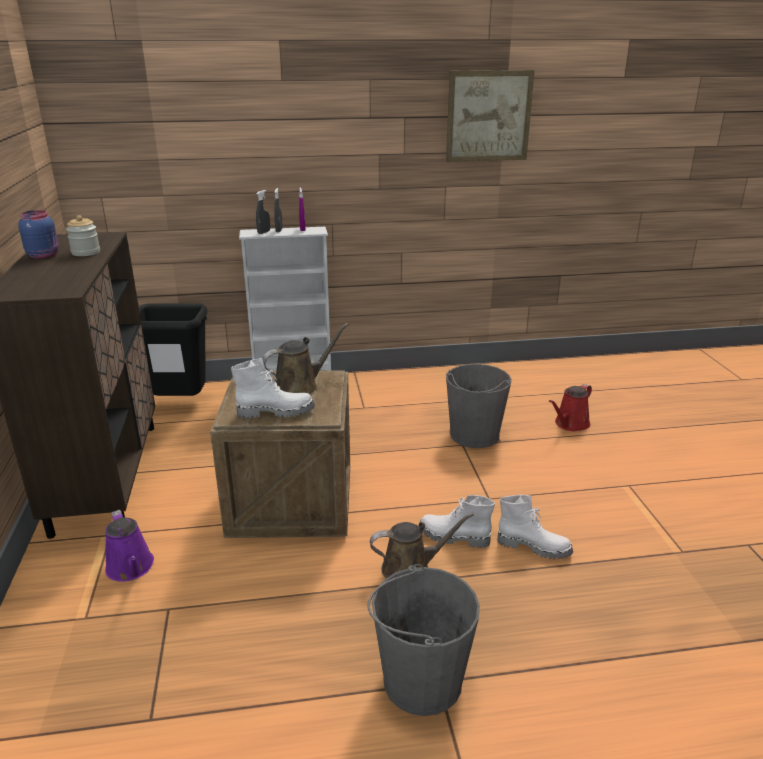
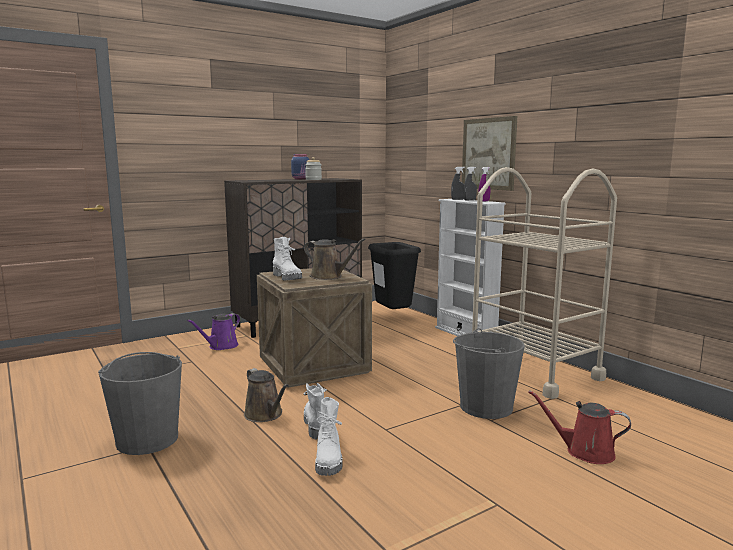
camera: 65 degrees right, 15 degrees down
picture [446,70,535,162] -> picture moved to [462,116,517,191]
none -> beige cart [472,167,617,399]

